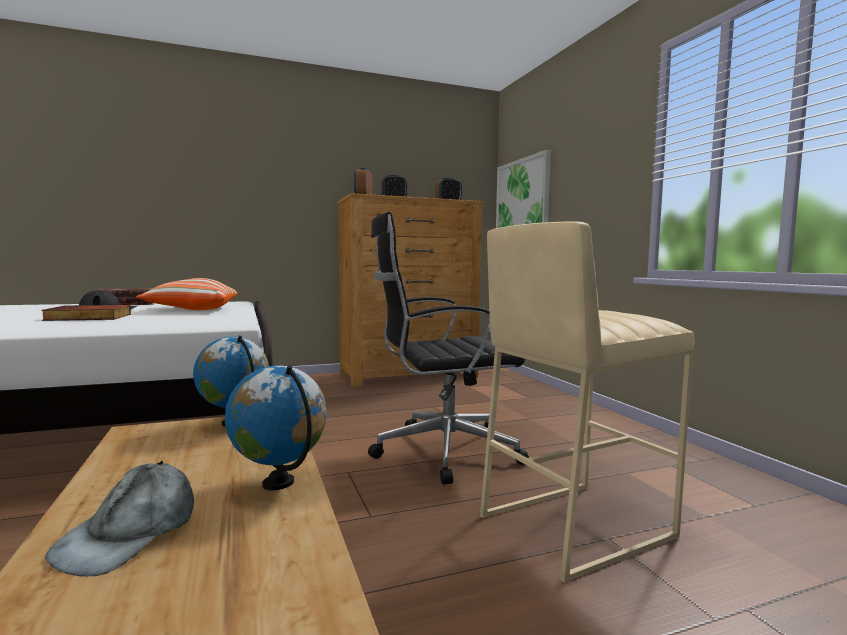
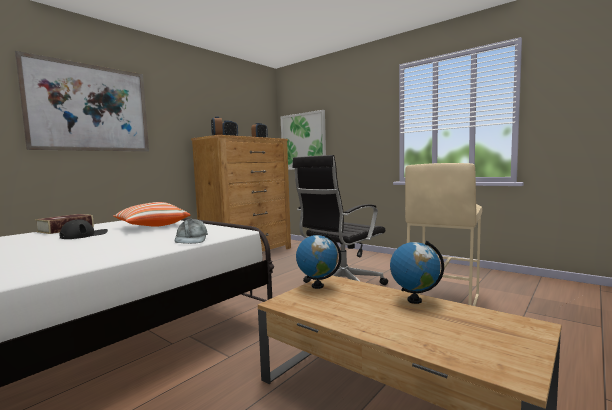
camera: 30 degrees left, 0 degrees up
book [41,305,131,321] -> none
grey cap [45,461,194,577] -> grey cap moved to [175,219,208,244]
none -> picture [15,51,149,151]

